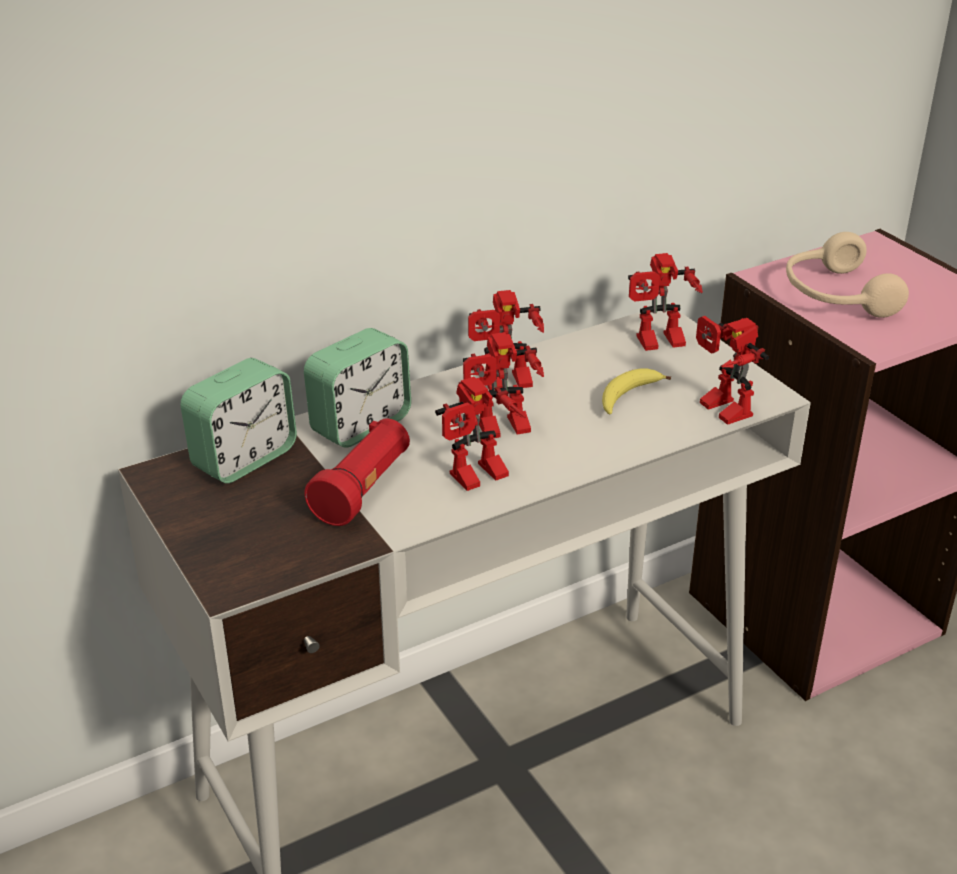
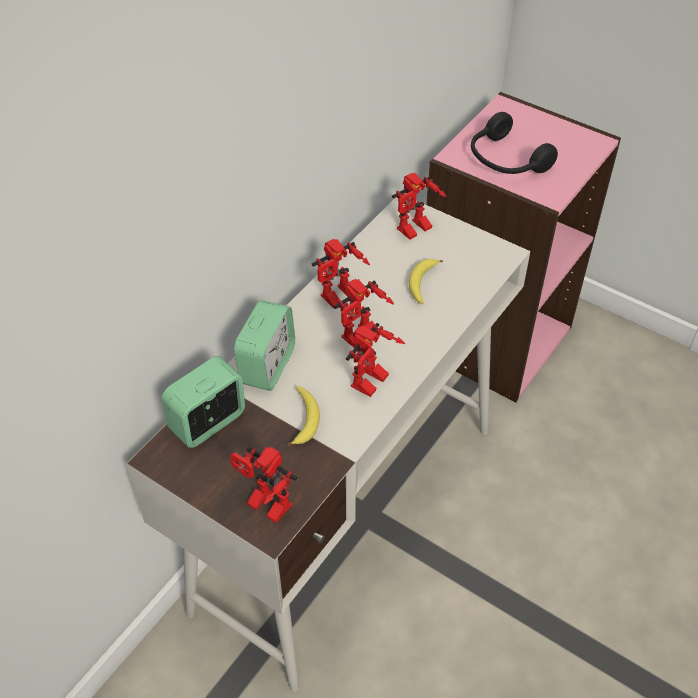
camera: 25 degrees left, 15 degrees up
alarm clock [180,358,297,483] -> alarm clock turned 150 degrees counterclockwise [162,356,245,448]
red flashlight [305,418,410,526] -> banana [288,386,320,446]
toy robot [696,316,769,425] -> toy robot moved to [230,447,297,523]
beige headphones [786,232,909,318] -> black headphones [471,112,558,174]

